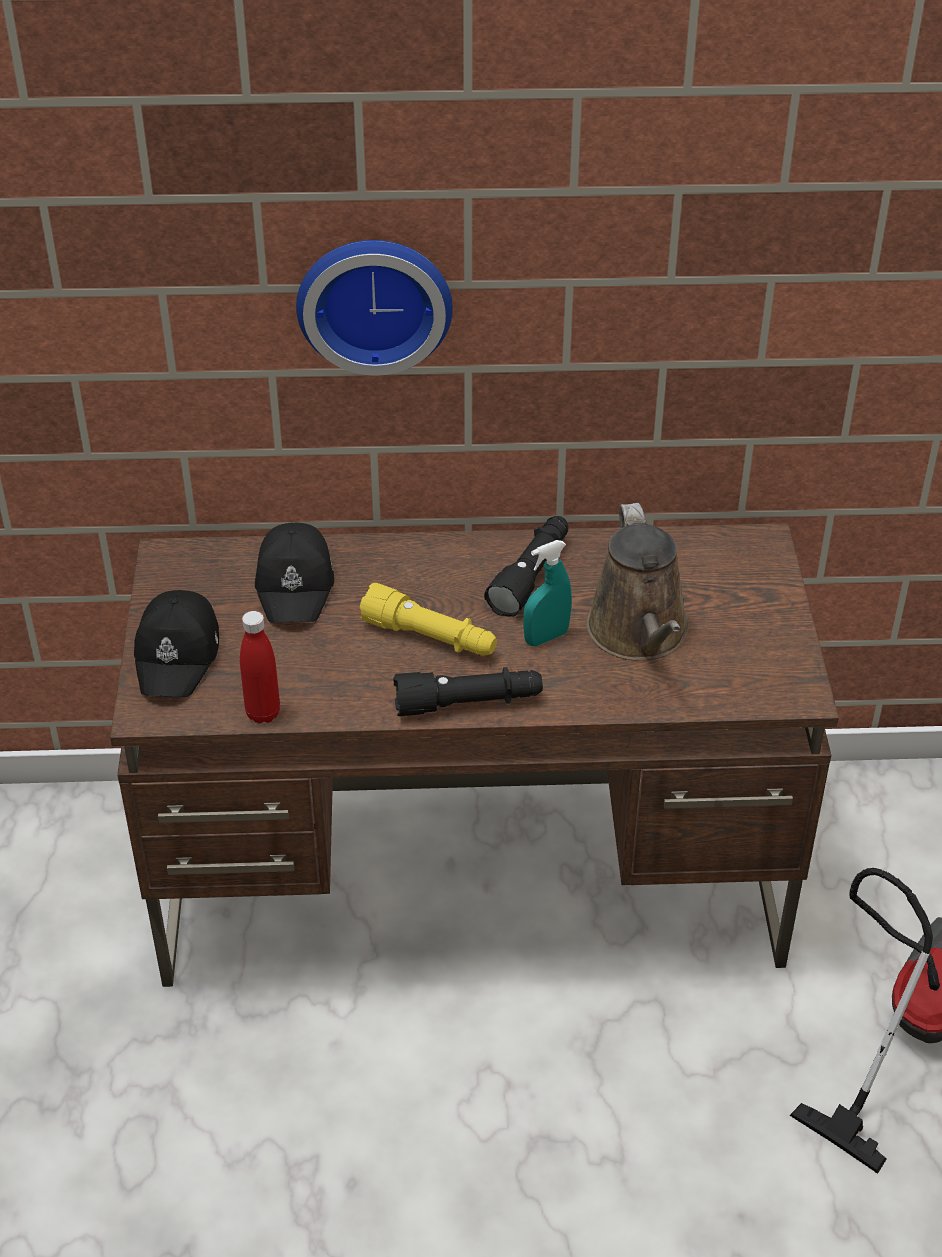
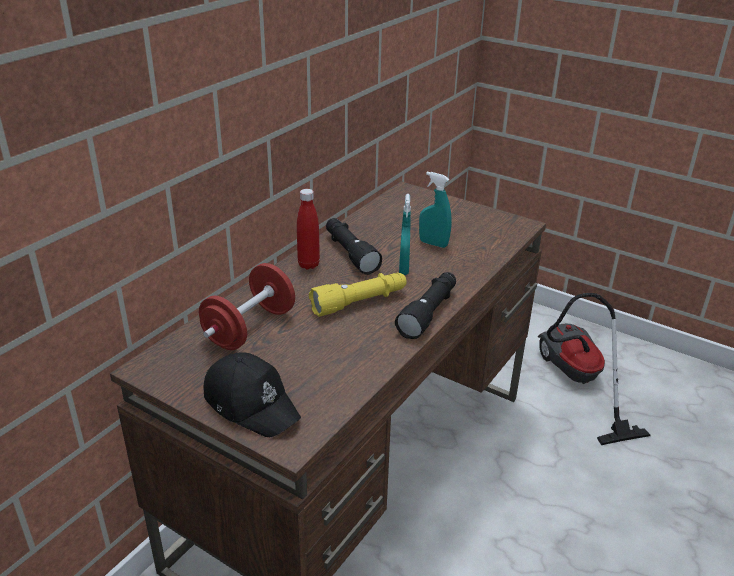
camera: 55 degrees left, 10 degrees down
red bottle [240,611,280,723] -> red bottle moved to [297,189,320,270]
black cap [255,523,334,623] -> red dumbbell [199,263,295,350]
wall clock [296,240,453,376] -> none
brown watering can [586,503,689,661] -> turquoise spray bottle [419,172,452,248]

